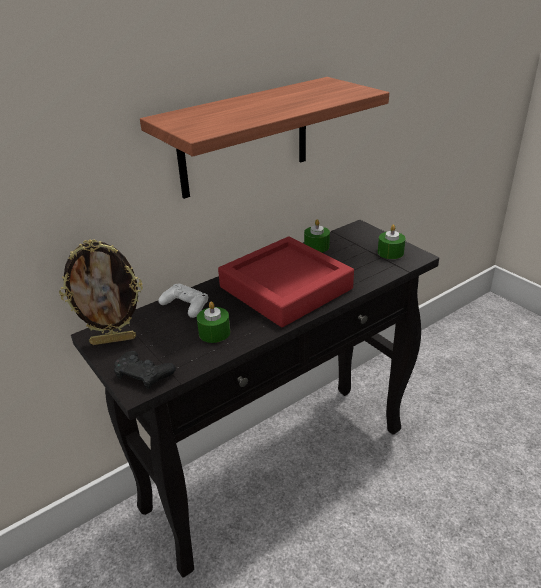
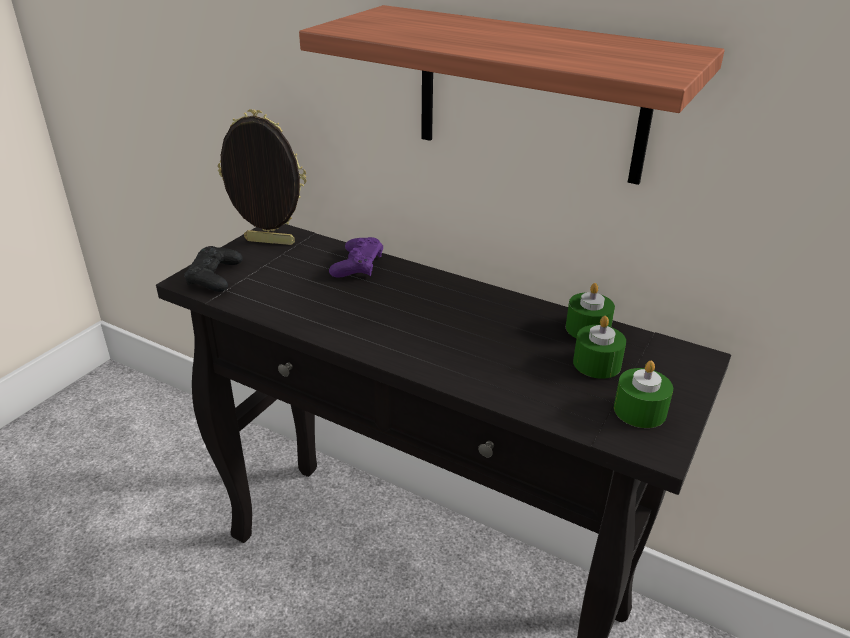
camera: 65 degrees right, 0 degrees up
picture frame [59,239,143,345] -> picture frame turned 135 degrees clockwise [218,109,306,245]
white game controller [158,284,208,318] -> purple game controller [329,237,383,278]
green candle [197,301,230,343] -> green candle moved to [573,316,626,379]
red tray [218,237,354,327] -> none

